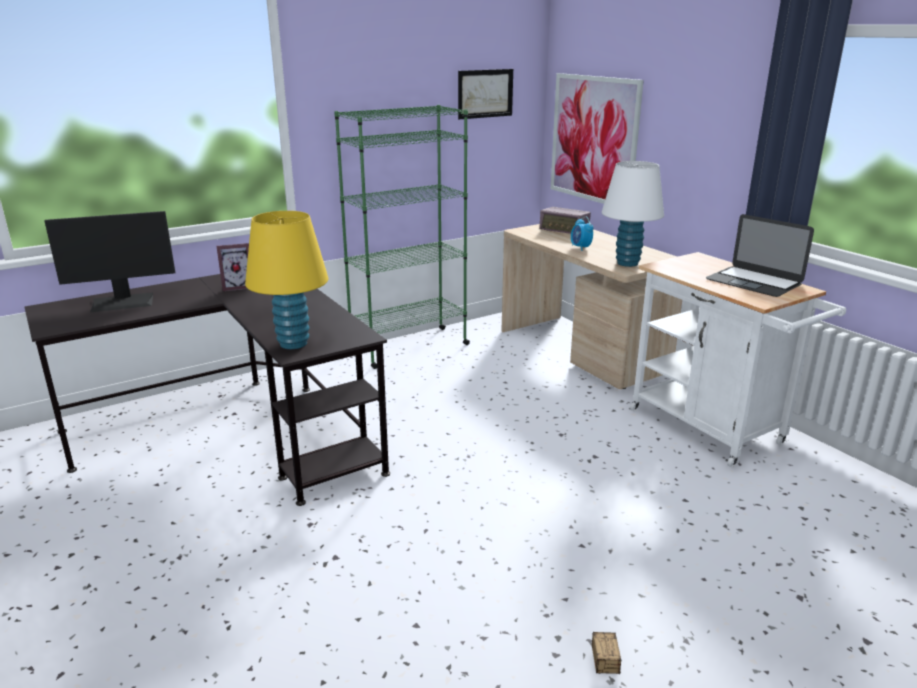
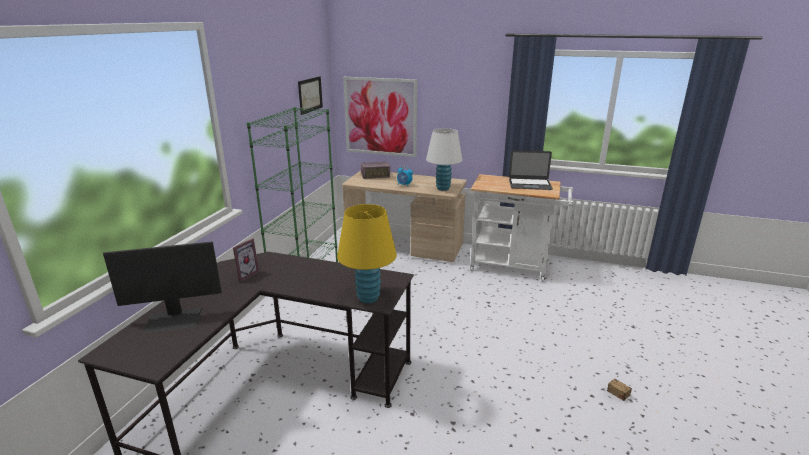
camera: 40 degrees left, 0 degrees up
monitor [44,211,175,313] -> monitor turned 45 degrees clockwise [103,241,222,334]

